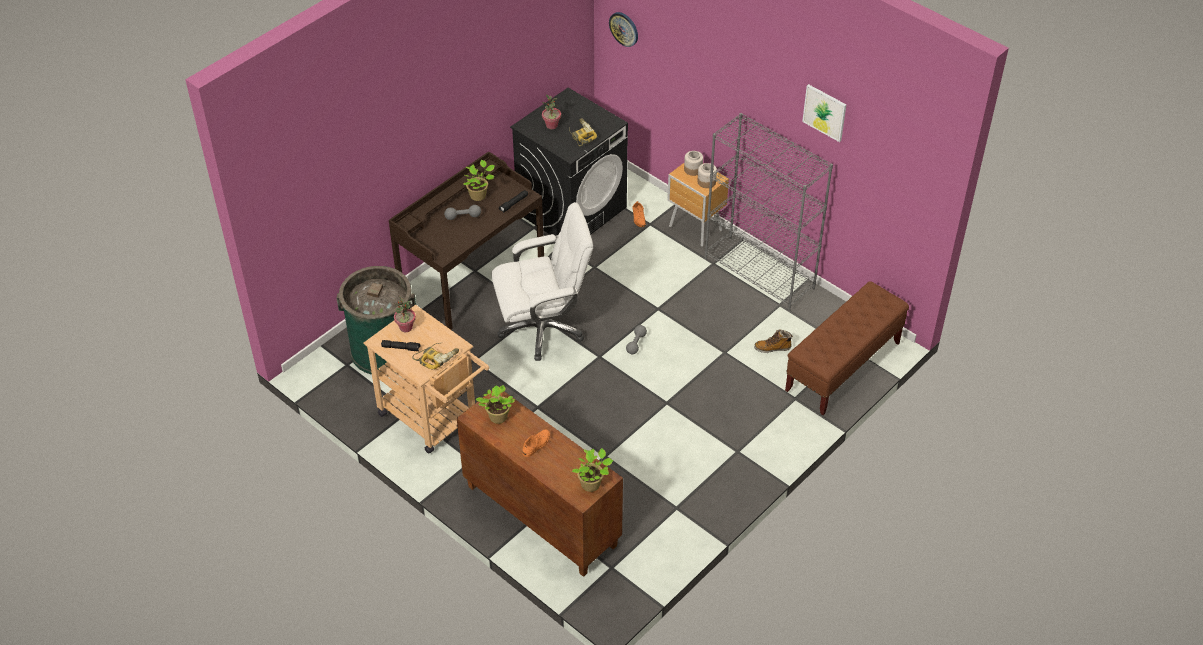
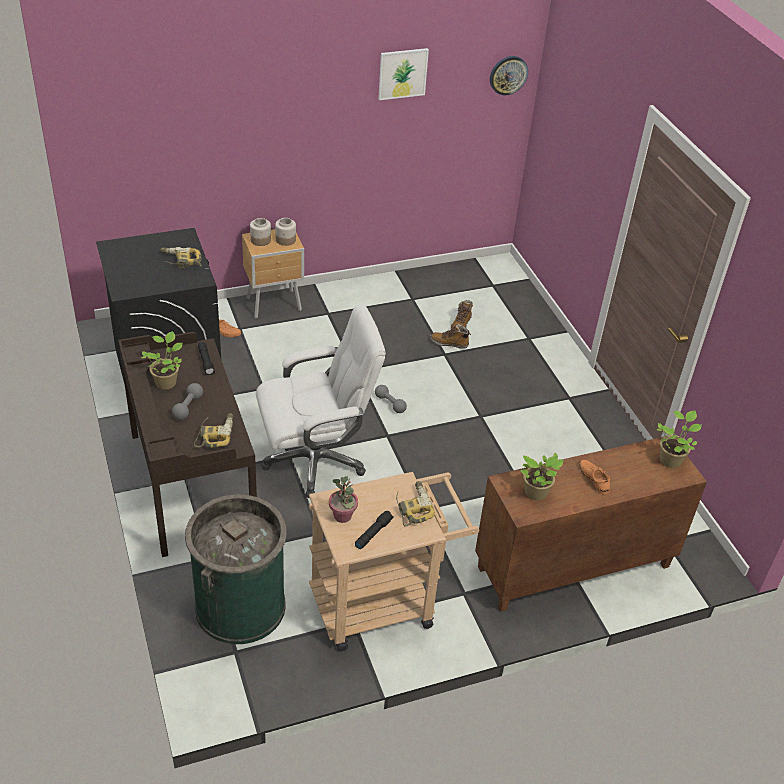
camera: 65 degrees left, 5 degrees down
white office chair [491,202,593,361] -> white office chair turned 60 degrees clockwise [256,304,386,498]
potted plant [542,95,561,129] -> none
wall clock [609,12,638,47] -> wall clock moved to [490,56,528,95]
grey bookcase [705,113,833,311] -> none
brown bench [785,281,909,415] -> none
none -> power drill [194,413,233,448]
none -> boot [430,324,471,349]

